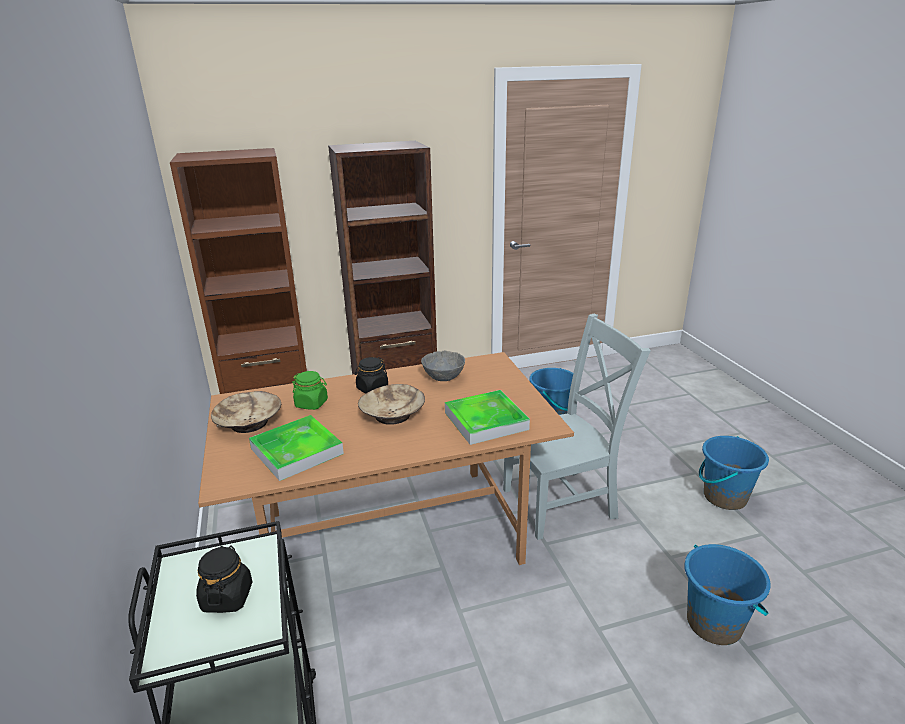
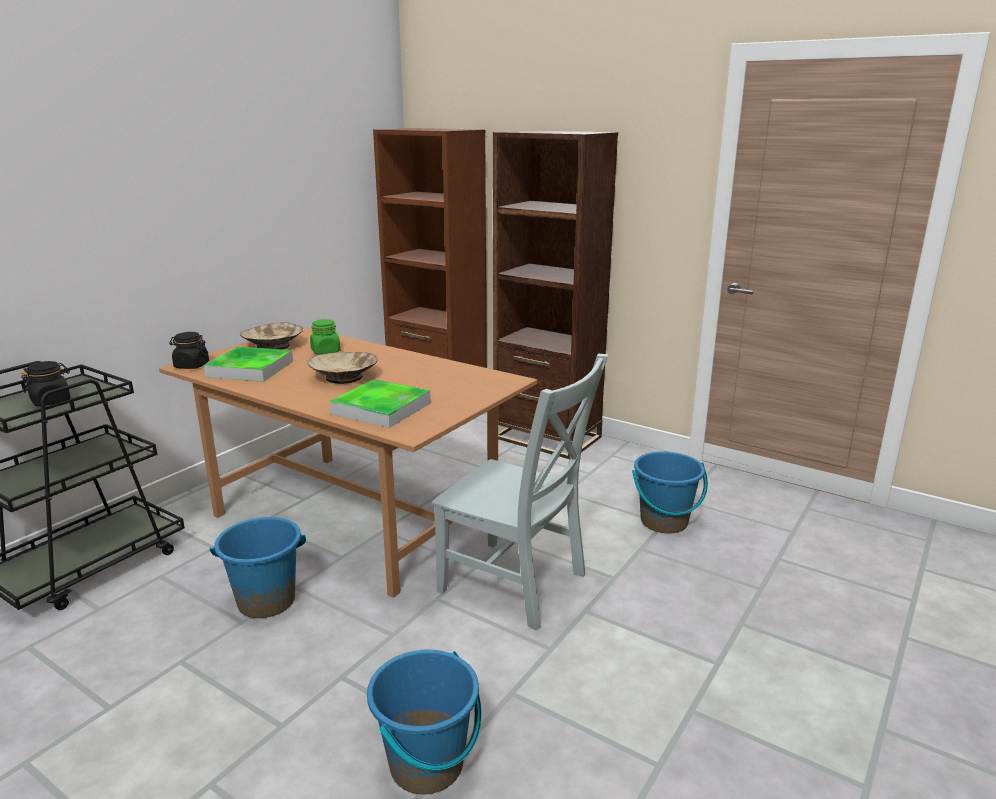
camera: 50 degrees right, 5 degrees down
black jar [355,357,388,394] -> black jar moved to [169,332,209,369]
grey bowl [421,351,465,381] -> none
blue bucket [699,436,769,510] -> blue bucket moved to [210,517,306,618]

